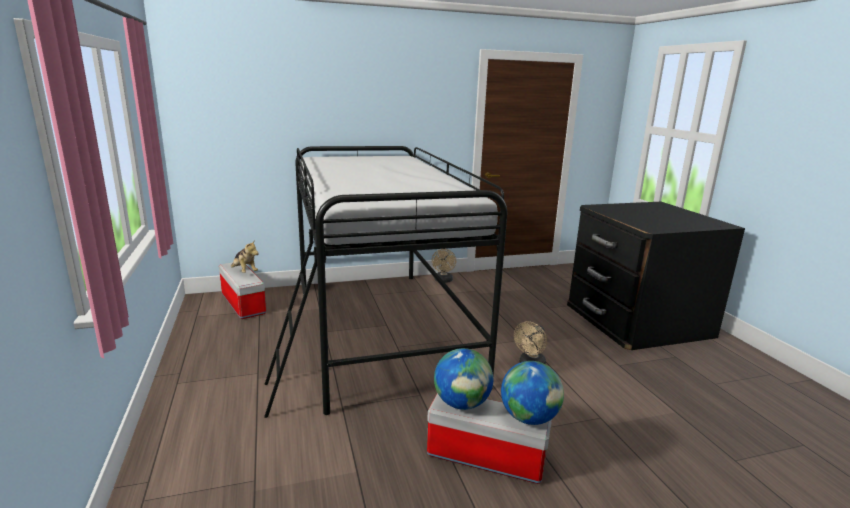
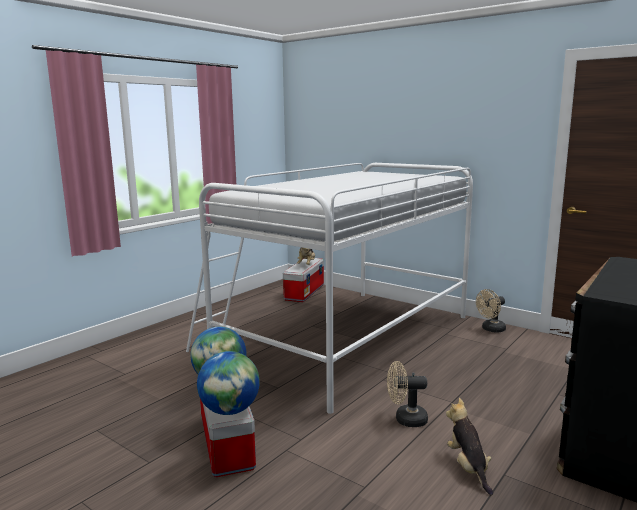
camera: 55 degrees right, 5 degrees down
black bed [264,146,507,418] -> white bed [186,163,473,414]
none -> plush toy [446,398,493,495]

